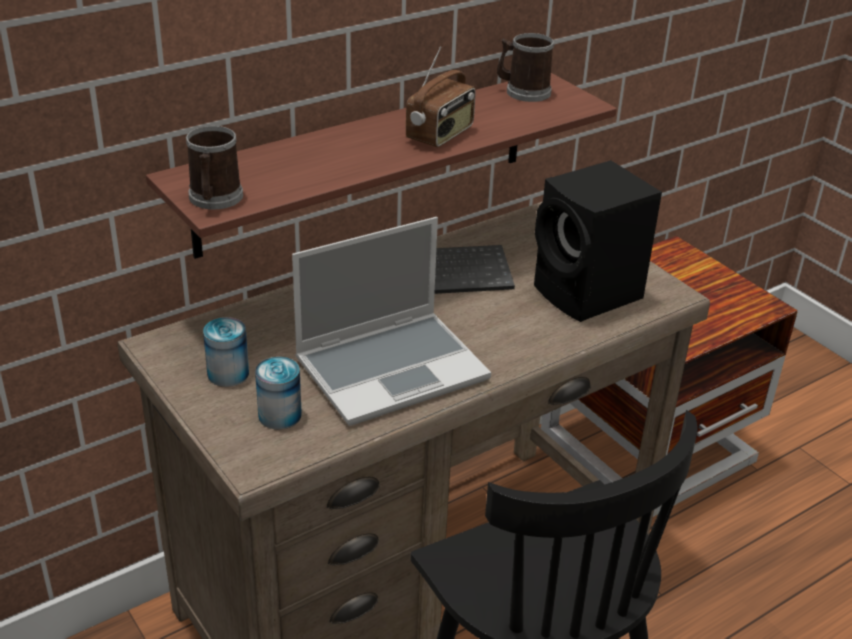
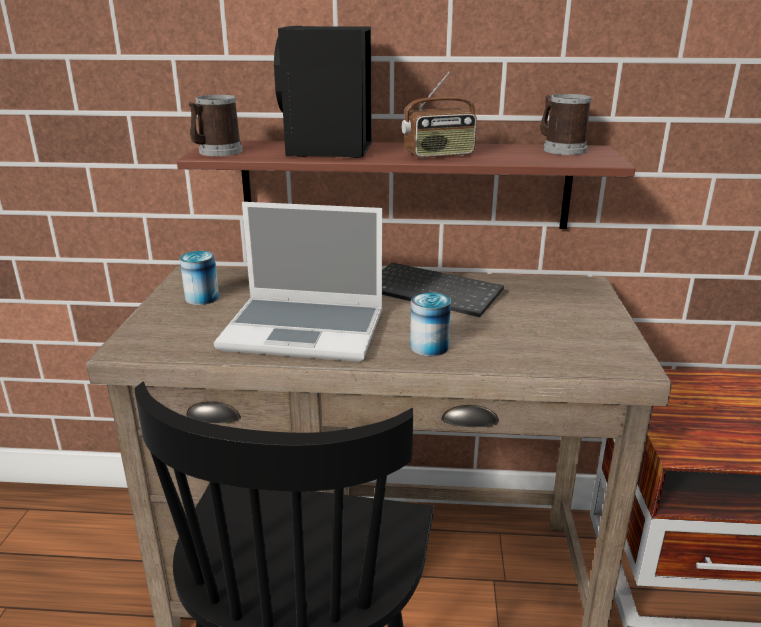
camera: 40 degrees right, 10 degrees down
can [255,357,302,429] -> can moved to [410,292,451,356]
black speaker [534,160,662,322] -> black speaker moved to [274,26,372,158]

